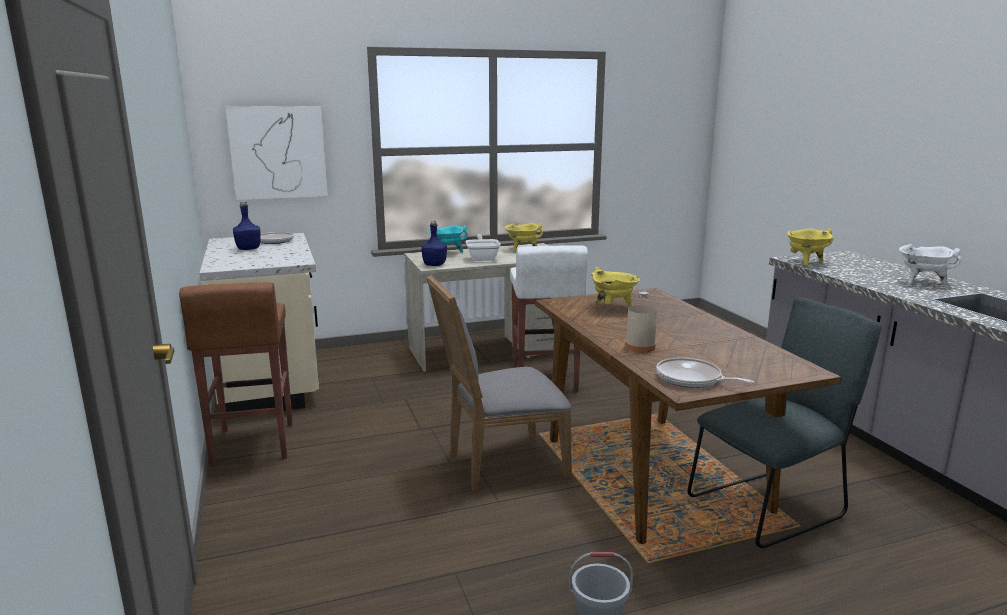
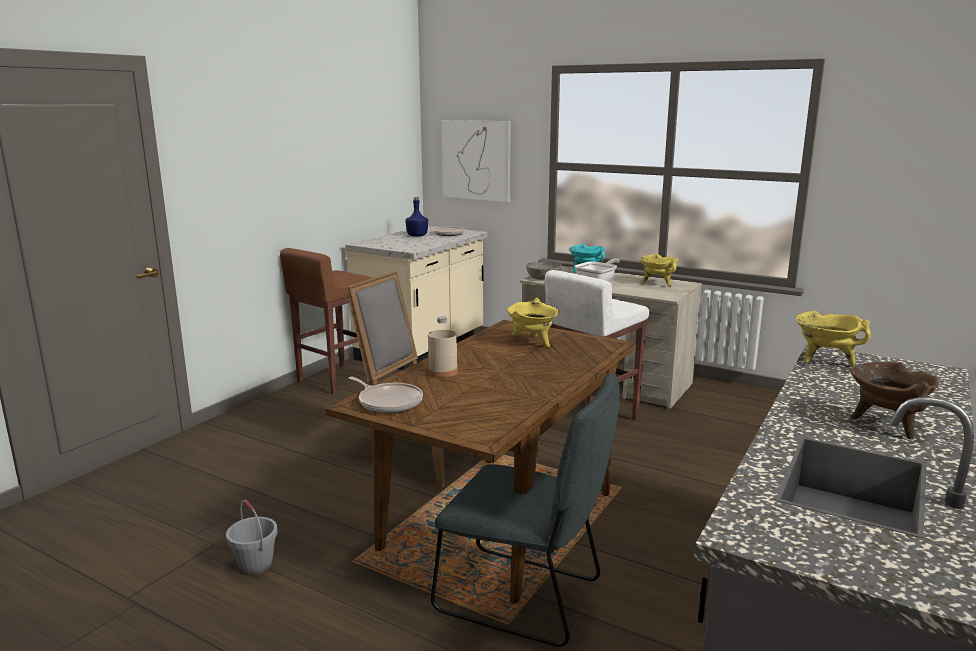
camera: 50 degrees right, 0 degrees up
blue bottle [421,221,447,266] -> grey bowl [526,261,561,280]
frying pan [656,358,754,388] -> frying pan turned 135 degrees clockwise [349,377,423,413]
white cooking pot [899,244,961,286] -> brown cooking pot [851,362,939,439]

